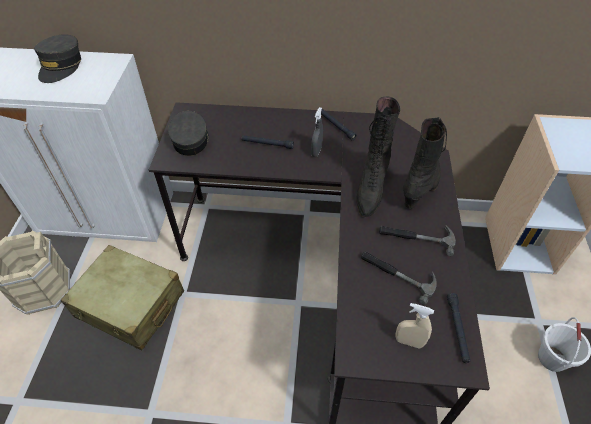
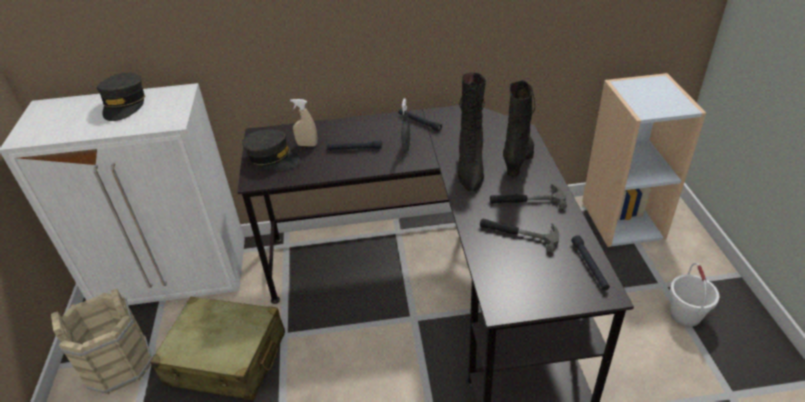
camera: 10 degrees left, 10 degrees down
grey cap [168,111,209,156] -> grey cap turned 135 degrees clockwise [242,130,301,171]
beige spray bottle [395,303,434,349] -> beige spray bottle moved to [290,99,317,146]

